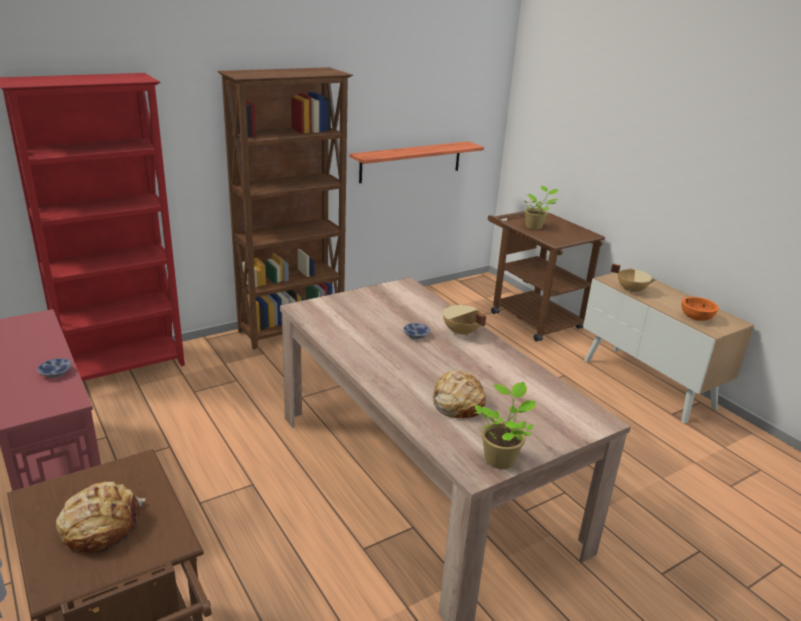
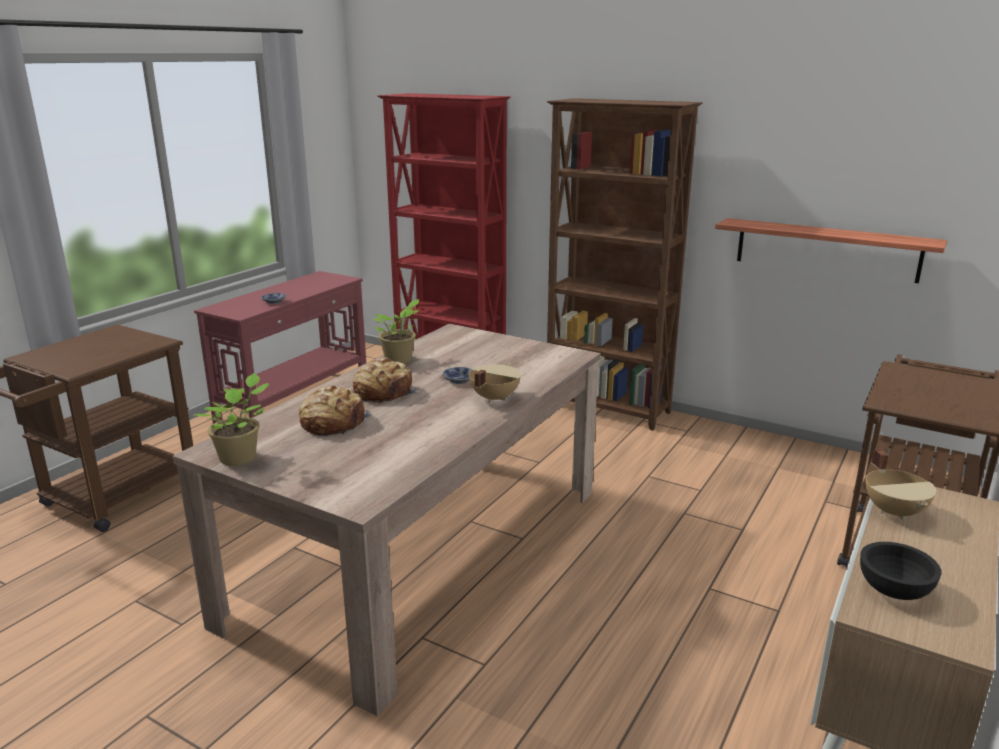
camera: 65 degrees right, 5 degrees down
bread [56,481,145,553] -> bread moved to [353,358,419,403]
potted plant [524,186,558,230] -> potted plant moved to [373,299,419,364]
orange bowl [682,297,719,321] -> black bowl [860,542,942,600]

